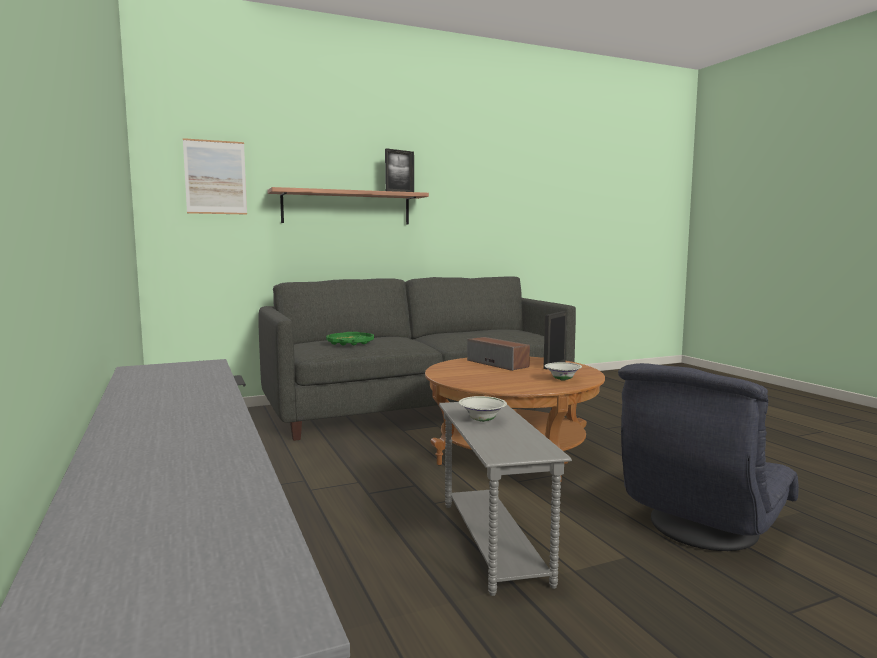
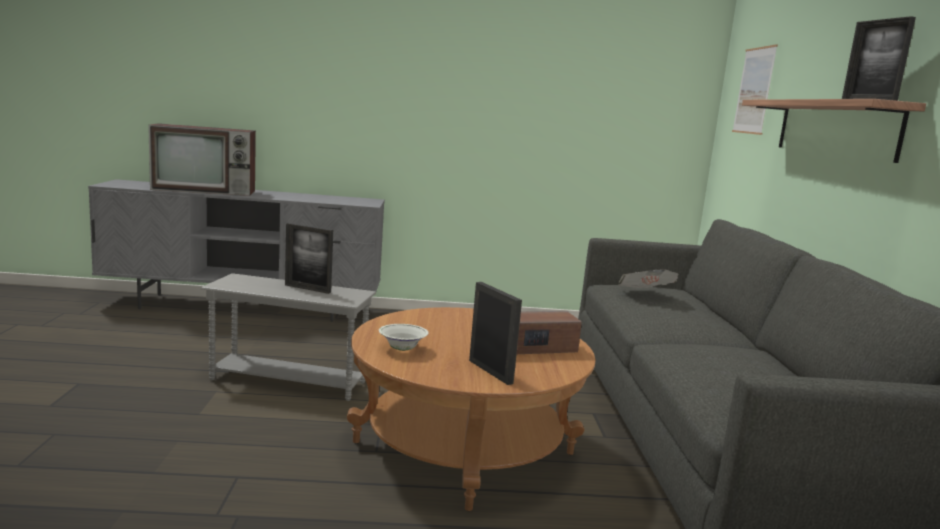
camera: 110 degrees right, 5 degrees up
green tray [326,332,374,346] -> newspaper [619,269,679,288]
white bowl [459,396,507,422] -> picture frame [285,223,333,294]
grey armchair [618,363,799,551] -> none
none -> television [148,123,256,196]

